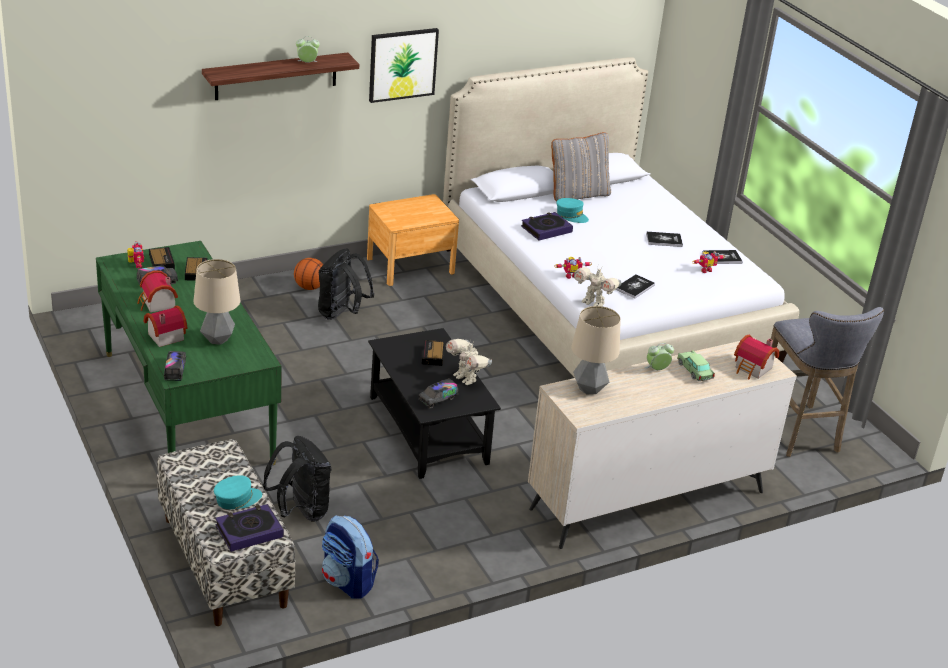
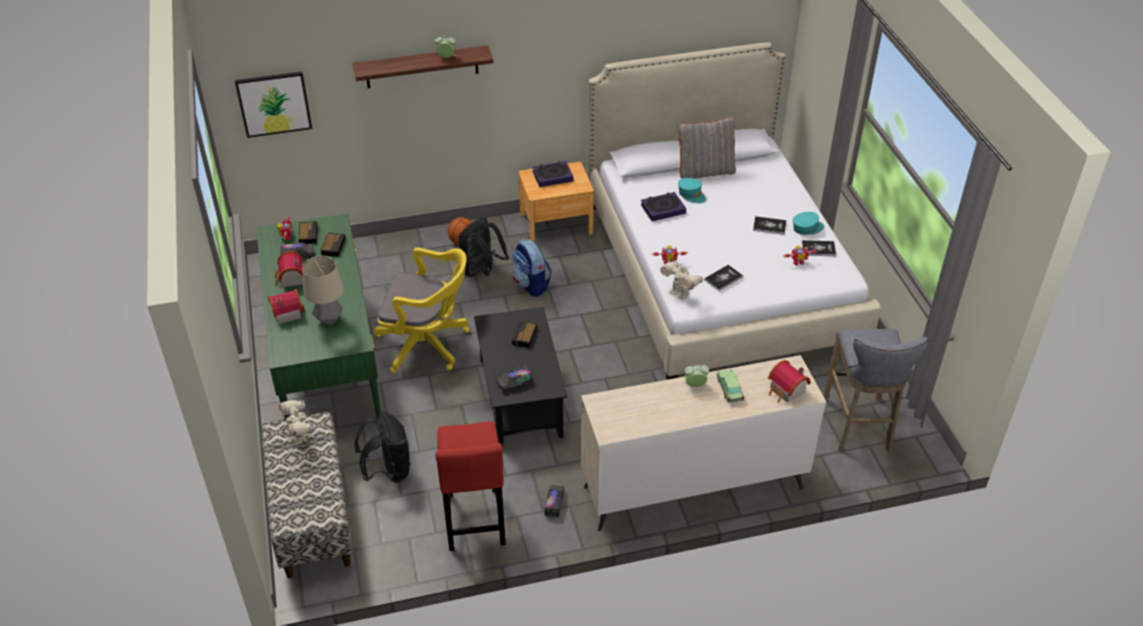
camera: 15 degrees right, 10 degrees up
toy truck [164,351,186,381] -> toy truck moved to [544,485,565,518]
turquoise cap [214,475,262,509] -> turquoise cap moved to [793,212,825,235]
book [215,504,284,552] -> book moved to [532,161,573,187]
backpack [322,515,379,599] -> backpack moved to [512,238,552,297]
picture [369,28,439,103] -> picture moved to [235,71,312,138]
toy robot [446,339,492,385] -> toy robot moved to [279,400,314,445]
table lamp [571,306,621,394] -> none
none -> yellow office chair [374,248,470,373]
none -> red stool [436,421,506,551]

